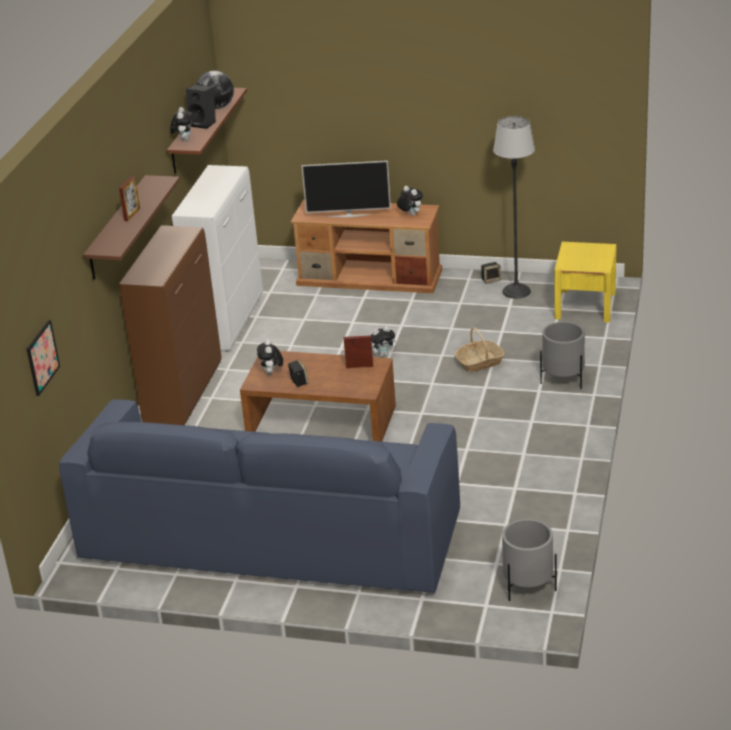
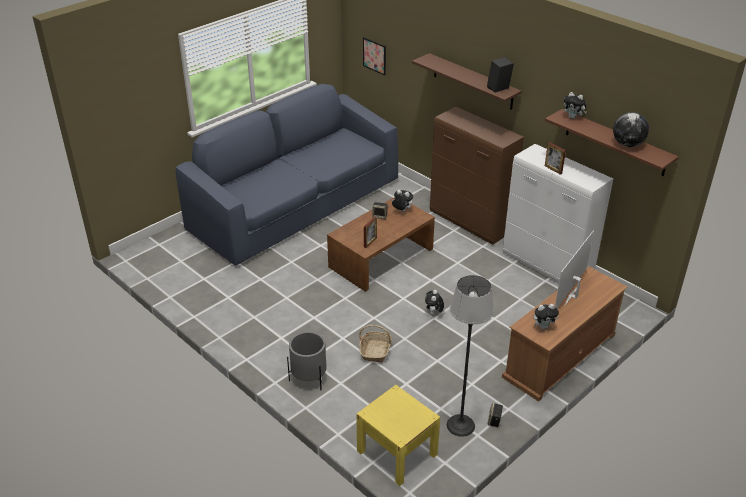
camera: 120 degrees right, 5 degrees up
picture frame [119,176,140,221] -> picture frame moved to [545,142,566,175]
black speaker [186,85,216,129] -> black speaker moved to [487,57,514,93]
grey planter [502,519,557,601] -> none

